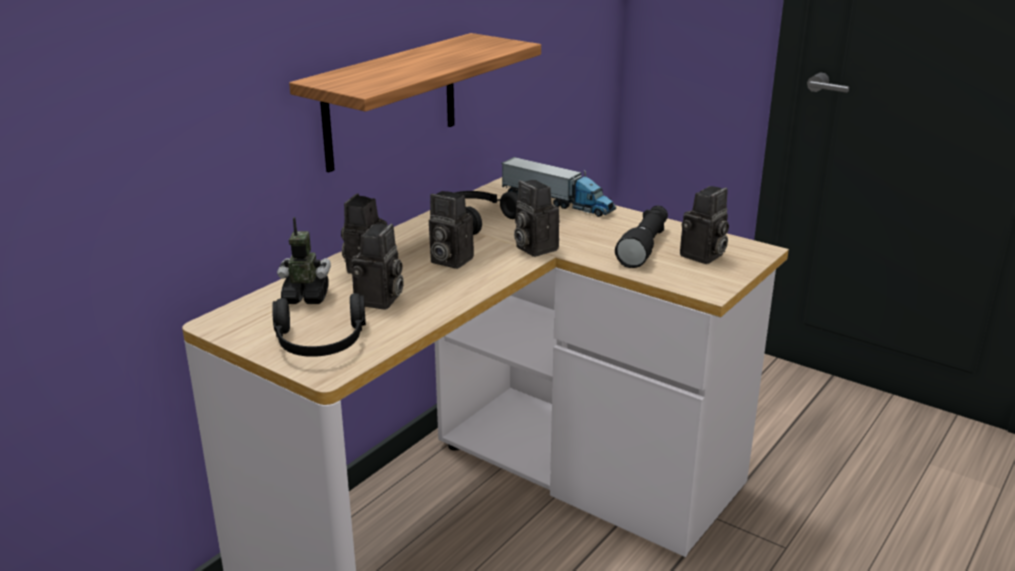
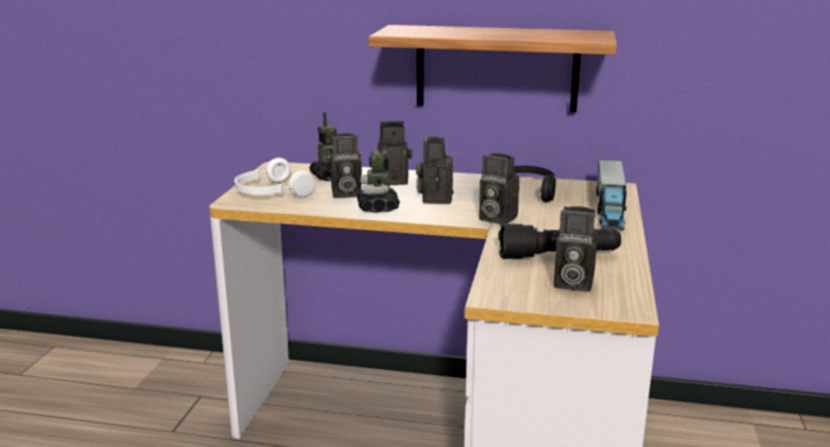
camera: 65 degrees right, 5 degrees down
black headphones [272,293,366,357] -> white headphones [234,158,314,197]
camera [514,180,560,257] -> camera turned 90 degrees counterclockwise [479,153,519,224]
none -> toy robot [357,137,400,213]

